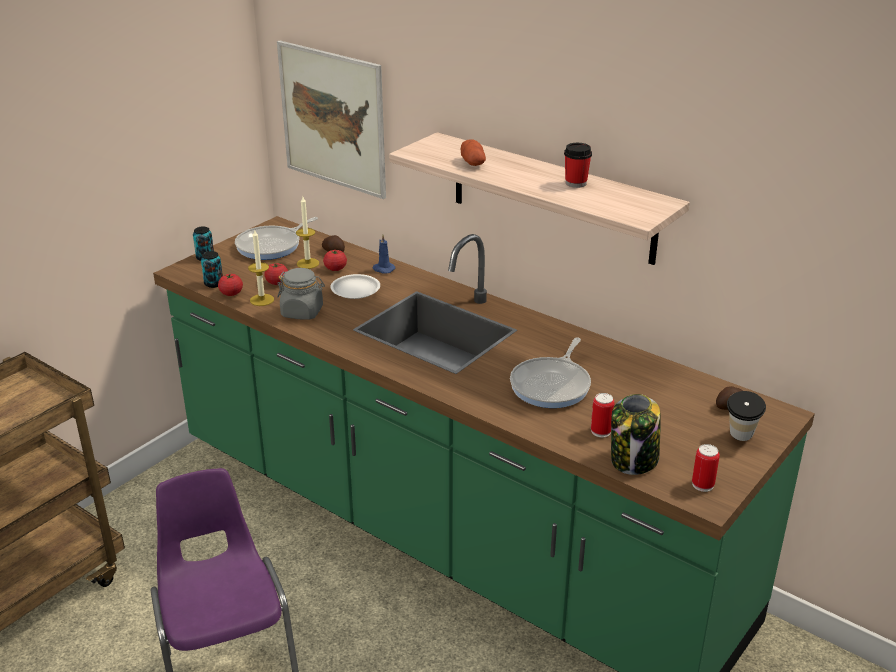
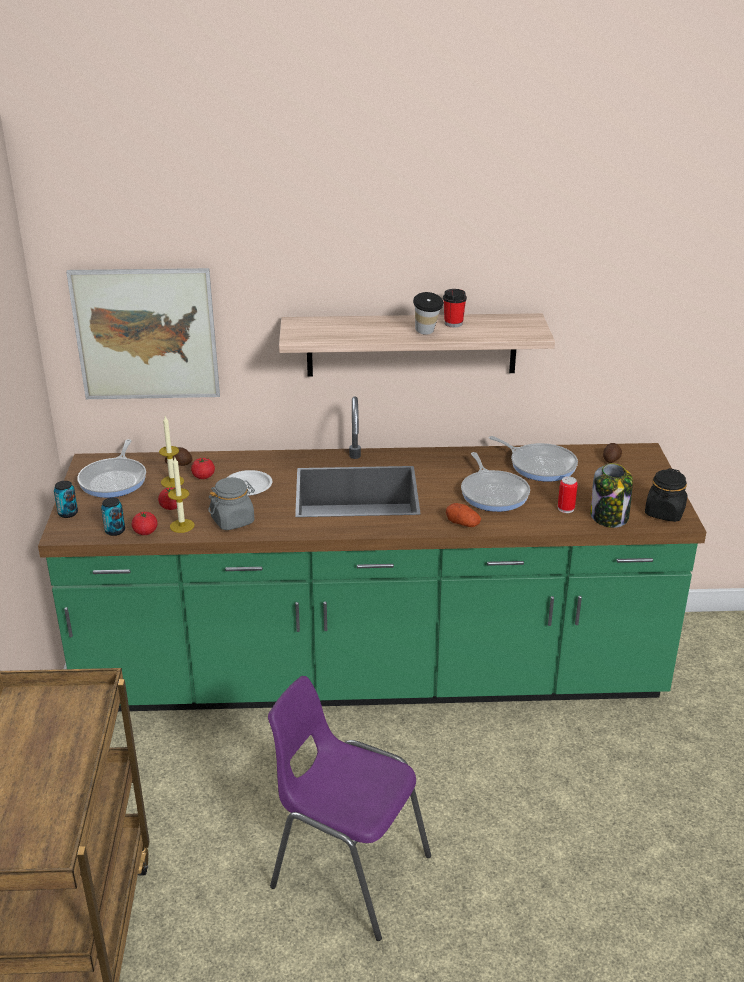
camera: 40 degrees left, 0 degrees up
blue candle [373,235,395,273] -> none
potato [461,139,486,166] -> potato moved to [446,503,481,527]
can [692,444,720,492] -> black jar [645,468,687,522]
cup [727,391,766,441] -> cup moved to [413,292,444,335]
none -> frying pan [489,436,578,482]

